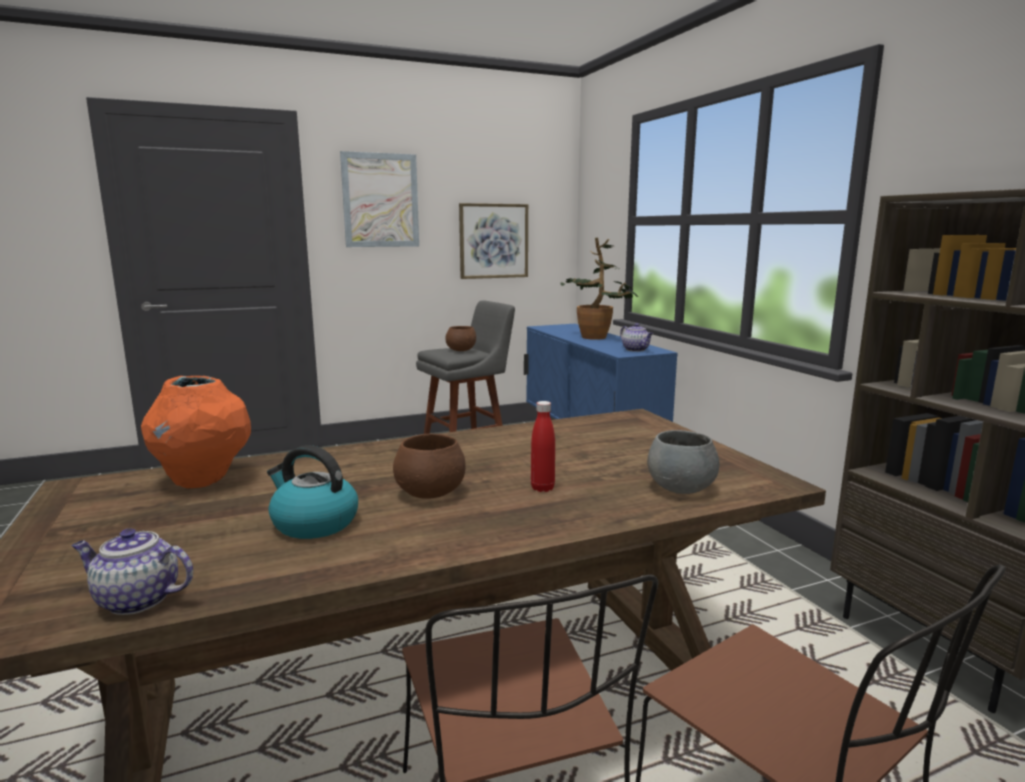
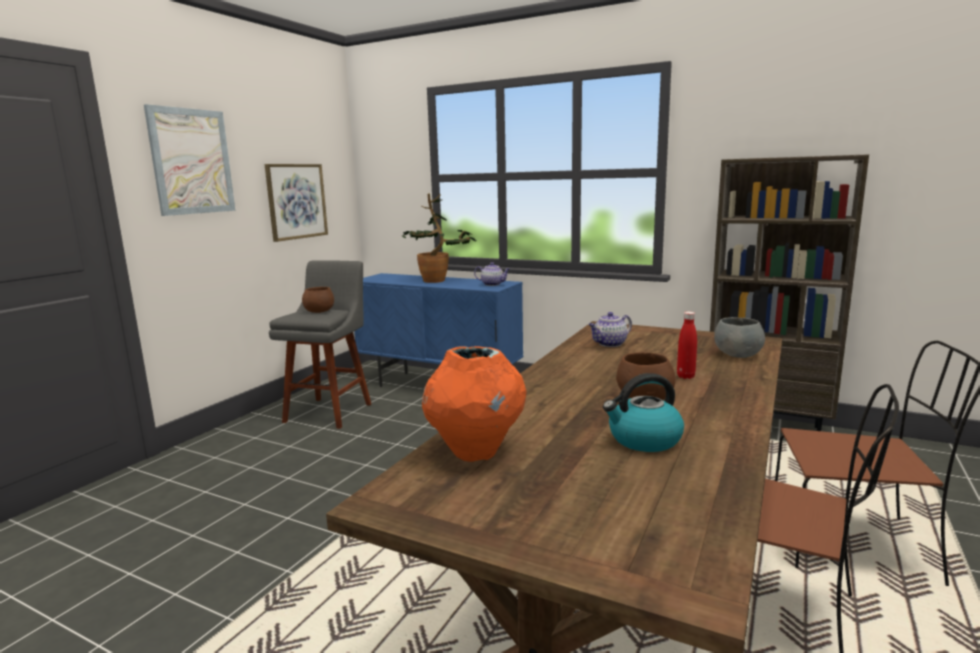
camera: 40 degrees left, 0 degrees up
teapot [71,528,193,615] -> teapot moved to [588,312,632,347]

